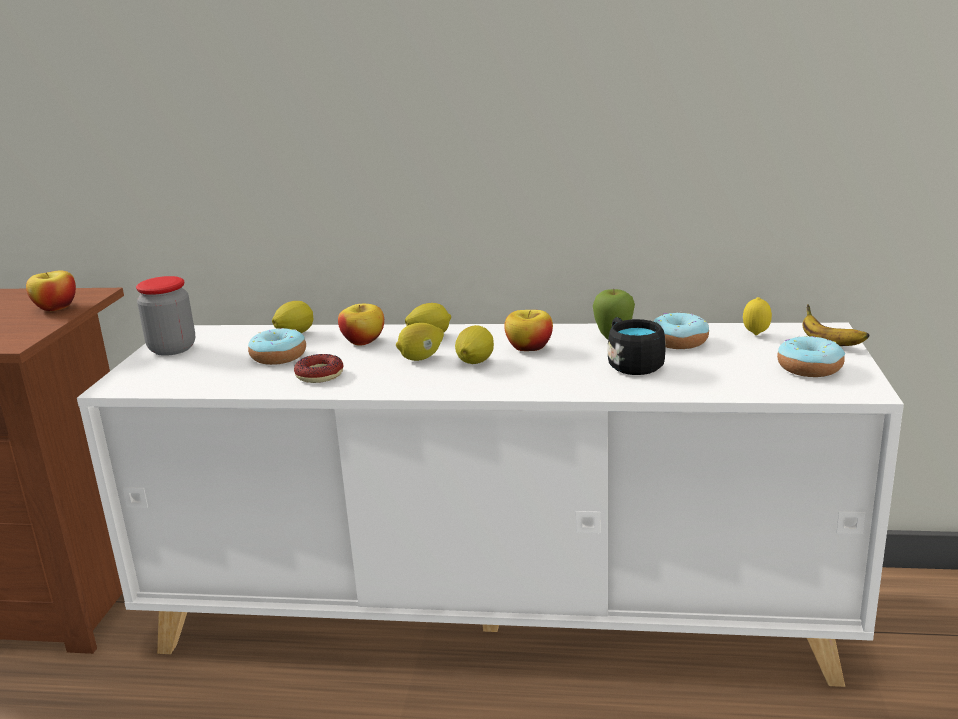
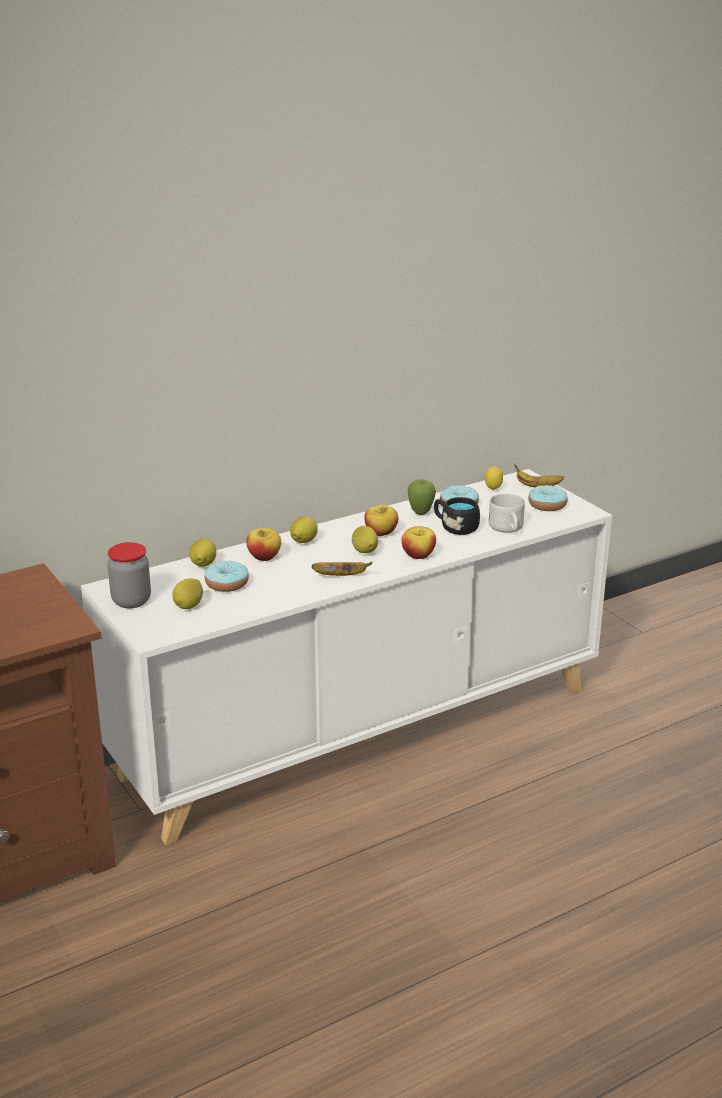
camera: 40 degrees left, 5 degrees up
apple [26,270,76,311] -> apple moved to [401,526,436,559]
donut [294,354,343,383] -> none
lemon [396,323,444,361] -> lemon moved to [172,578,203,609]
none -> banana [312,562,373,576]
none -> white mug [489,493,525,533]

